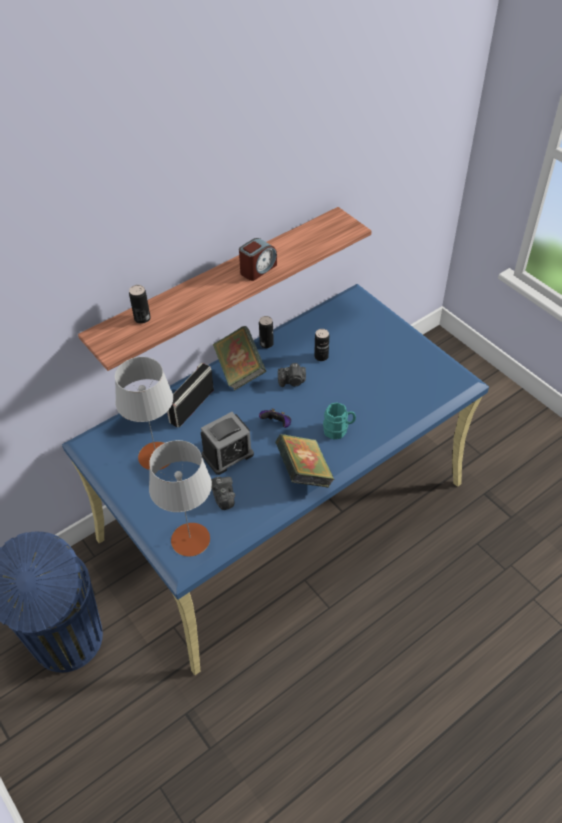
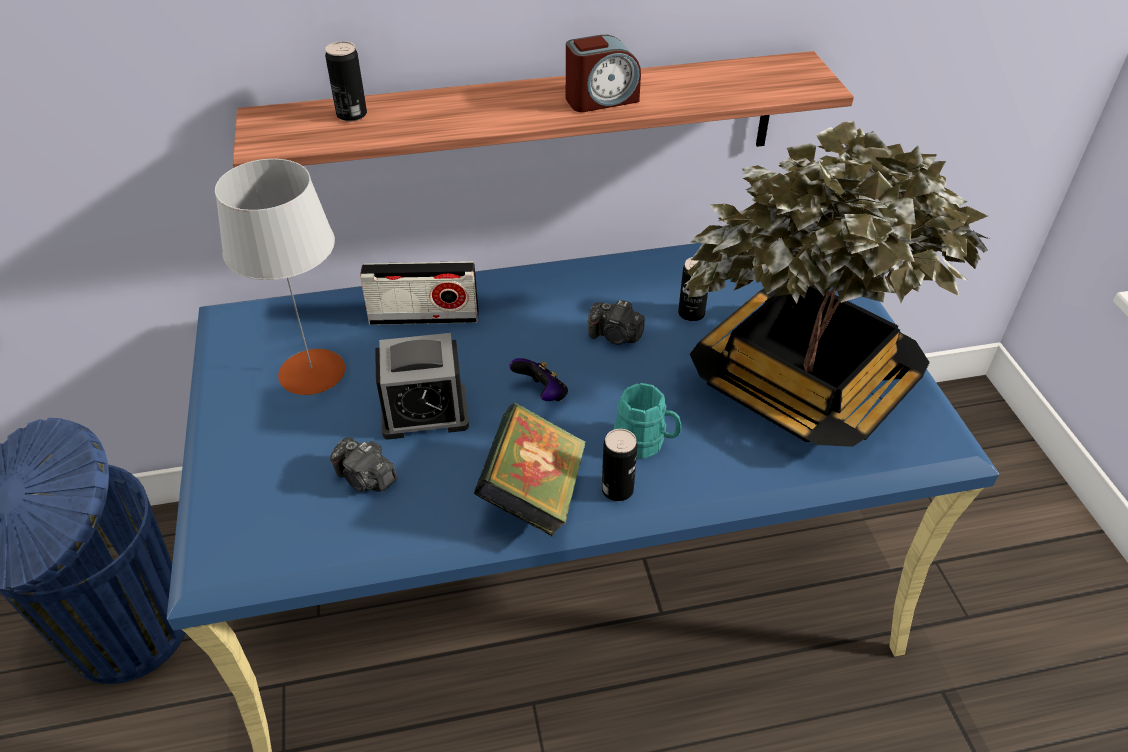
camera: 25 degrees right, 5 degrees down
grey table lamp [149,440,212,557] -> none
radio [167,363,214,427] -> radio turned 150 degrees counterclockwise [360,261,478,325]
camera [211,477,235,510] -> camera turned 120 degrees clockwise [330,437,397,492]
book [213,326,266,390] -> none
can [259,316,274,348] -> can moved to [602,429,637,501]
none -> potted plant [685,121,989,447]

